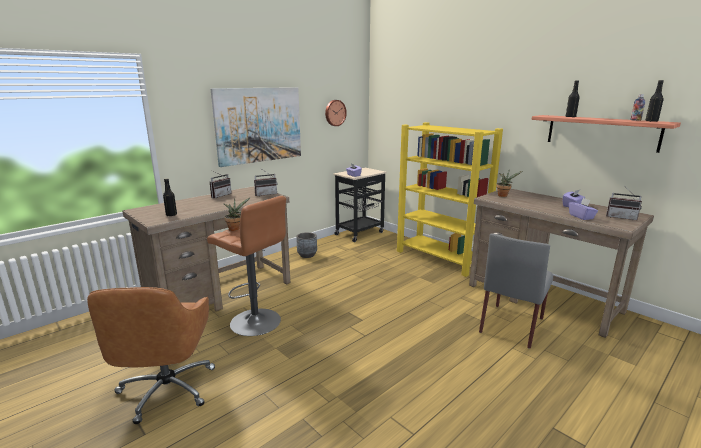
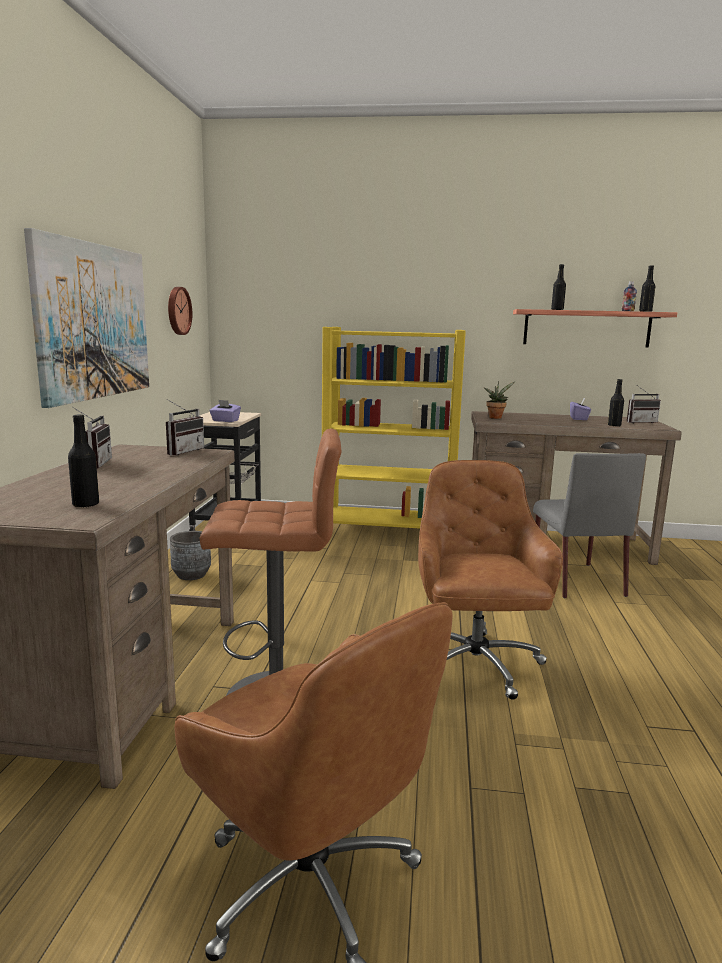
camera: 40 degrees left, 5 degrees down
potted plant [223,197,251,231] -> none
purple tissue box [569,198,598,220] -> black bottle [608,379,624,427]
none -> brown office chair [418,460,563,700]

